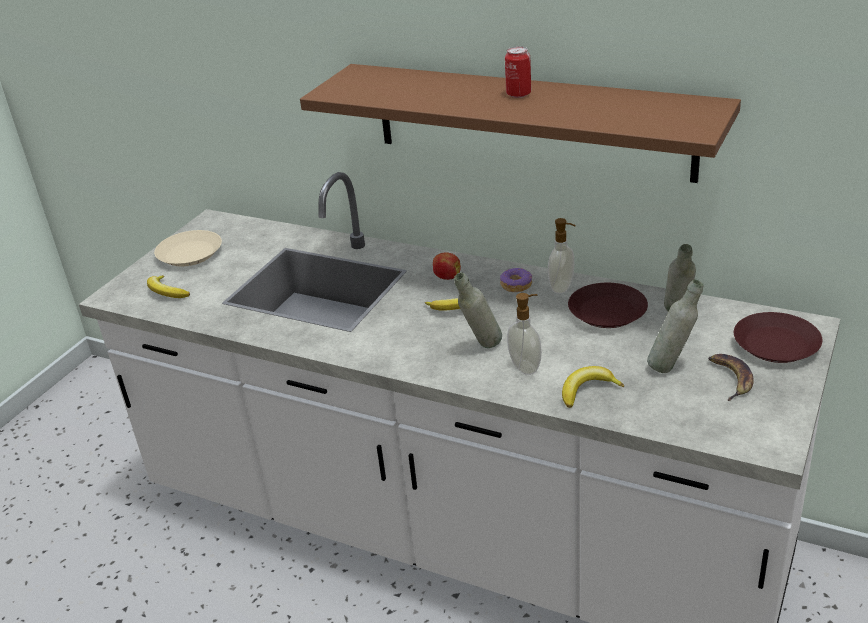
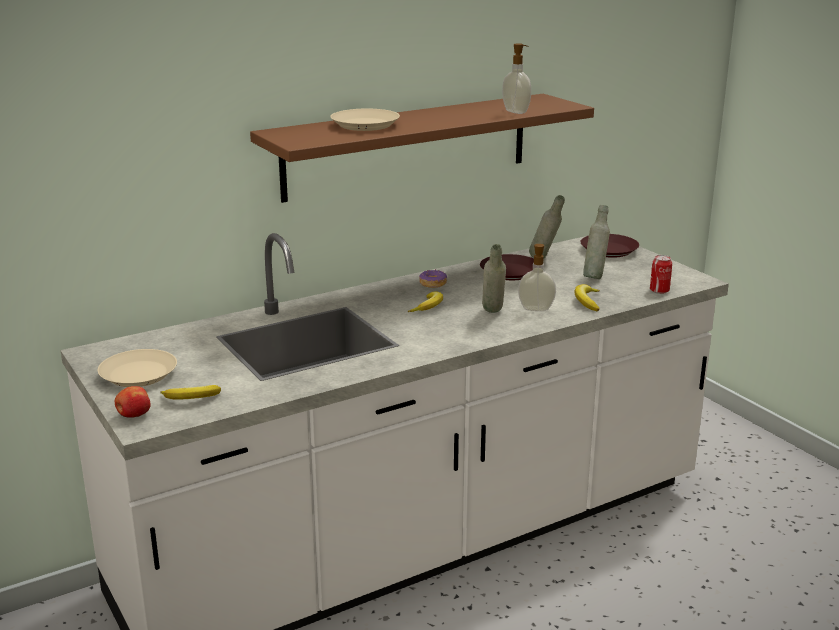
camera: 60 degrees left, 10 degrees down
apple [433,252,461,280] -> apple moved to [115,386,151,418]
can [505,46,531,98] -> can moved to [650,255,672,294]
soap dispenser [548,218,576,294] -> soap dispenser moved to [502,43,531,114]
banana [708,354,754,401] -> none
none -> beige plate [330,109,400,131]

